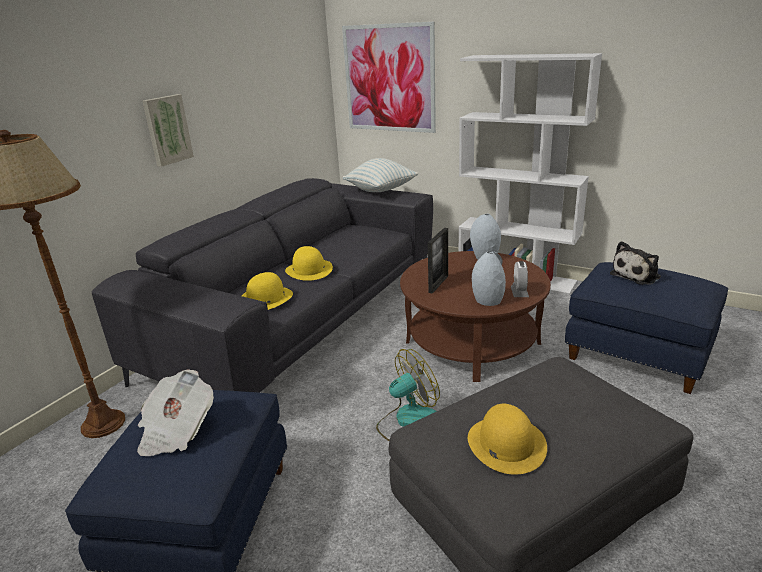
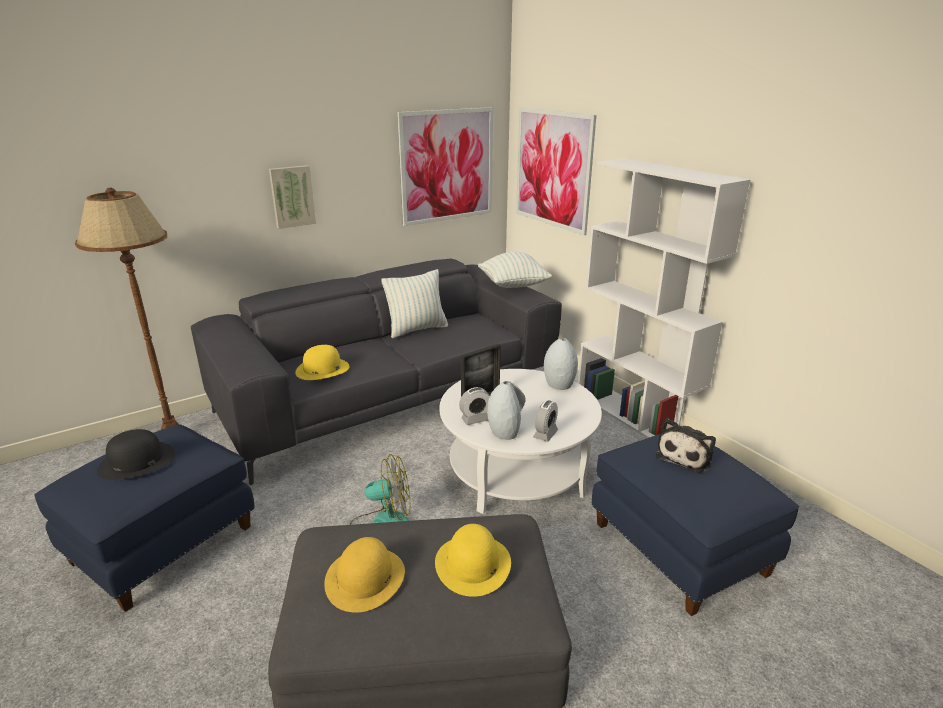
camera: 25 degrees right, 0 degrees up
newspaper [137,370,214,456] -> black hat [97,429,175,480]
yellow hat [285,246,333,281] -> yellow hat moved to [435,524,511,597]
brown coffee table [400,251,551,382] -> white coffee table [439,369,602,514]
plush toy [610,241,661,285] -> plush toy turned 45 degrees counterclockwise [656,418,716,473]
none -> pillow [381,269,448,338]
none -> picture [397,107,493,226]
none -> alarm clock [459,387,490,425]

